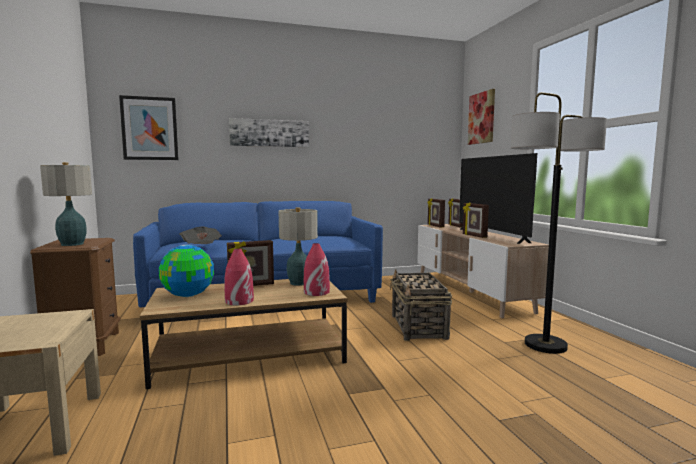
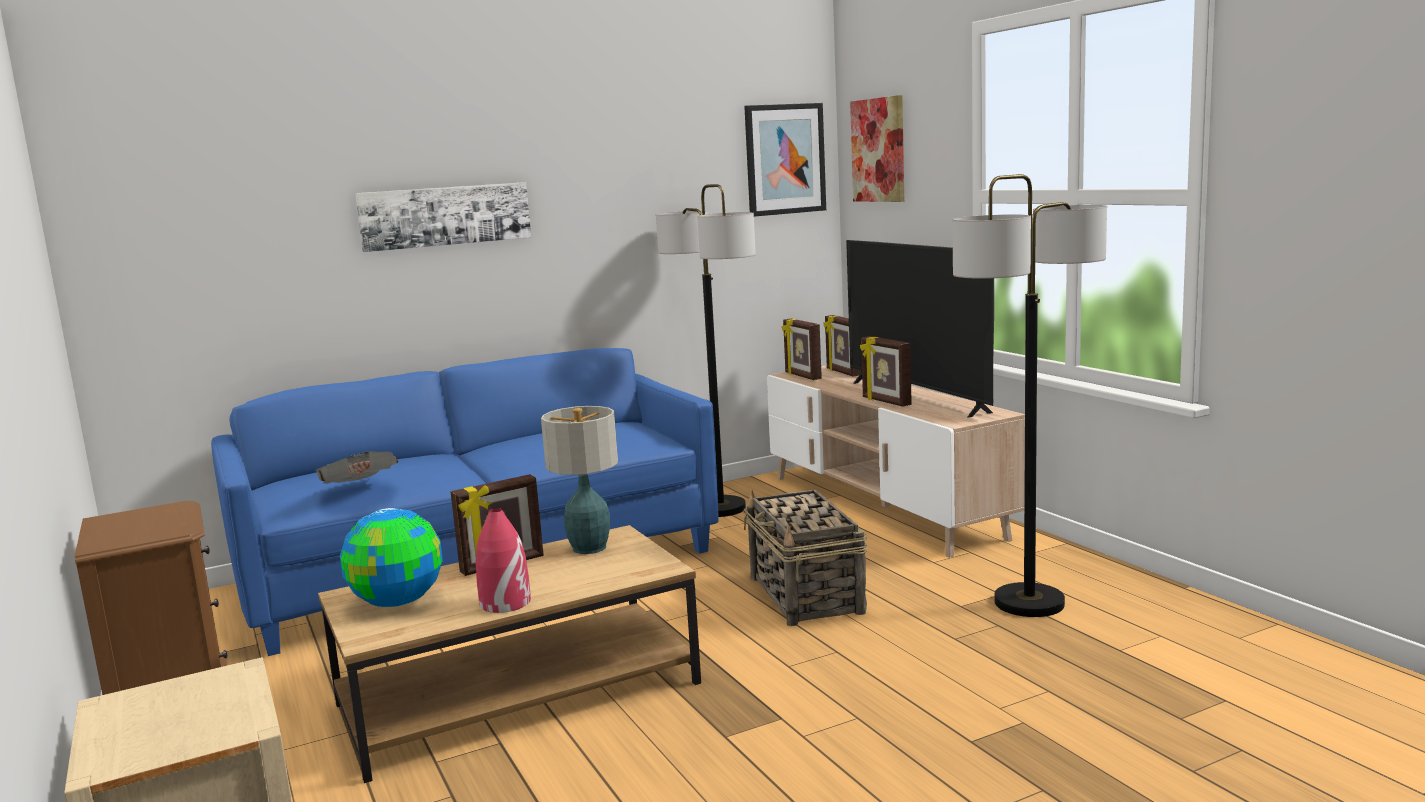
camera: 10 degrees left, 5 degrees up
table lamp [40,162,92,246] -> none
picture [119,95,179,160] -> picture moved to [744,103,826,217]
red vase [304,243,330,296] -> none
none -> floor lamp [656,184,756,517]

